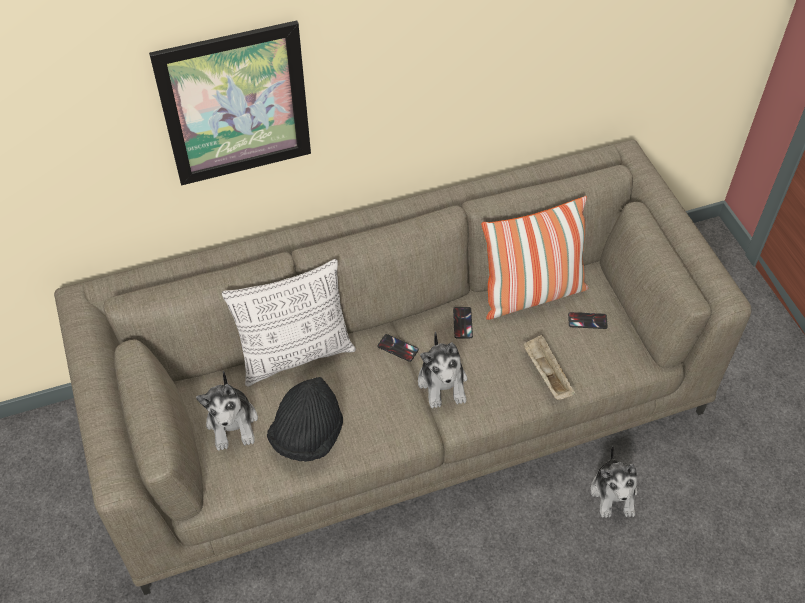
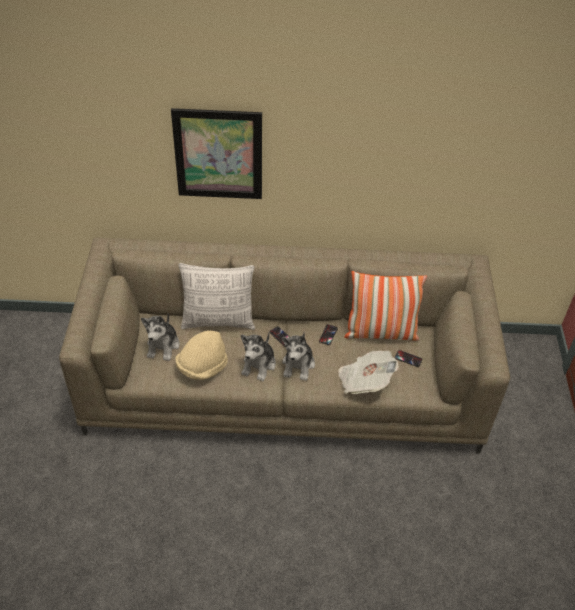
camera: 20 degrees right, 5 degrees down
black hat [267,377,343,462] -> beige hat [175,330,228,380]
beige tray [523,335,575,400] -> newspaper [338,351,398,394]
plush toy [591,446,638,518] -> plush toy moved to [241,332,276,381]

